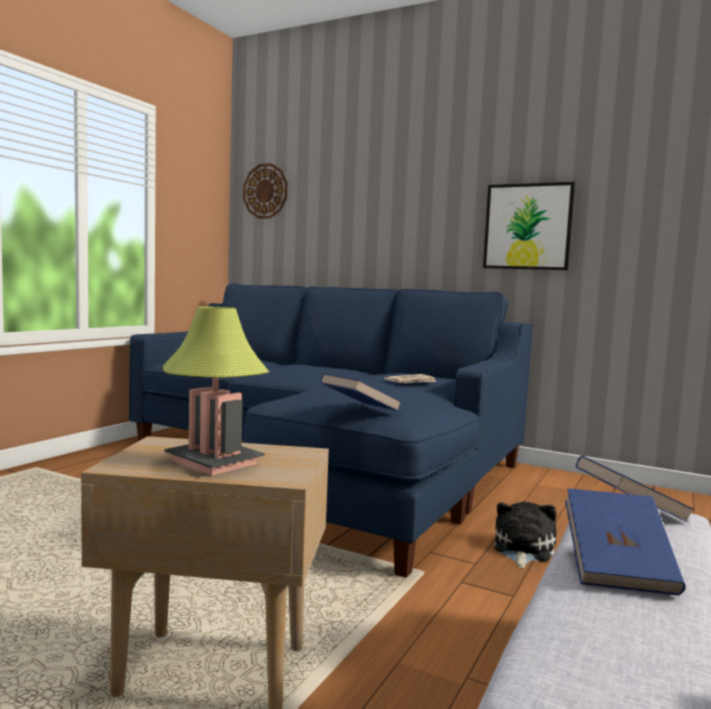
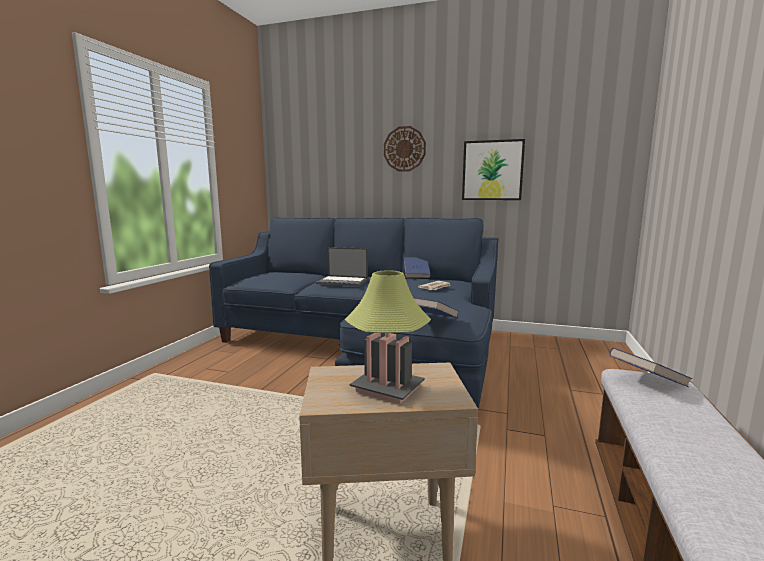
camera: 10 degrees left, 5 degrees up
wall clock [243,163,288,219] -> wall clock moved to [384,126,426,172]
plush toy [494,502,556,569] -> none
blue book [565,488,685,595] -> blue book moved to [404,257,431,278]
none -> laptop [316,247,368,286]

